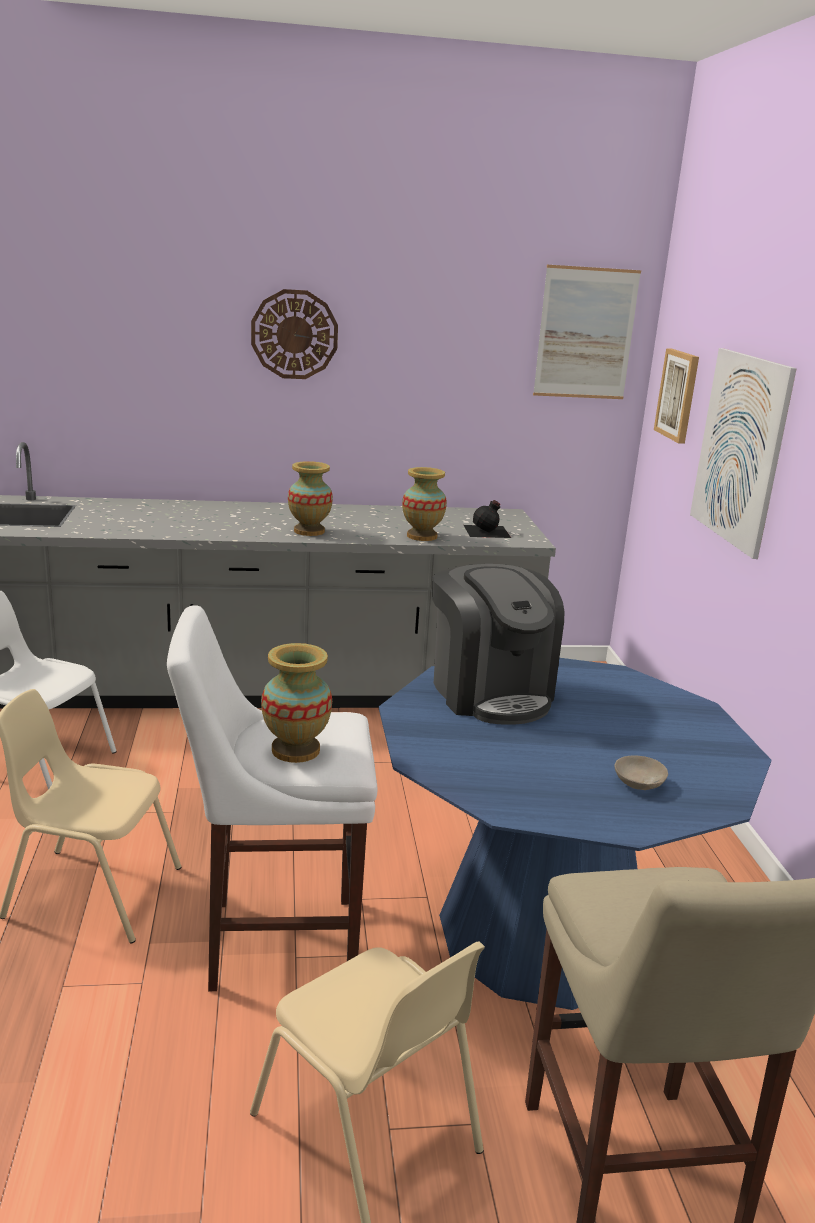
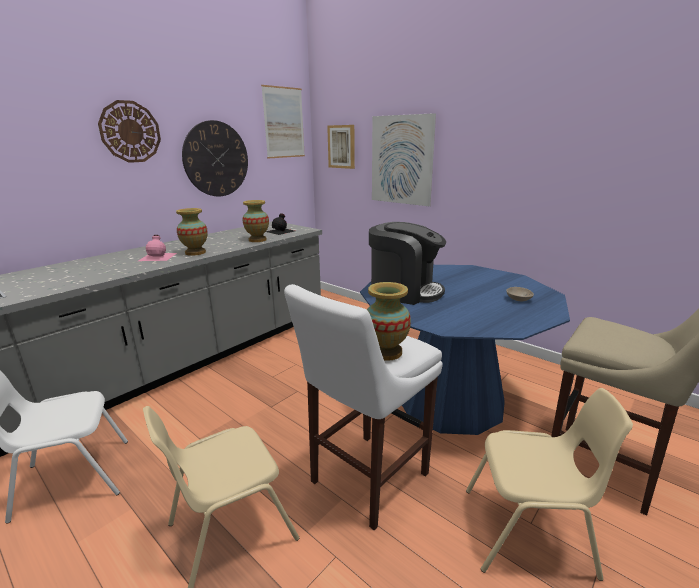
camera: 40 degrees left, 0 degrees up
none -> pink bottle [138,235,177,261]
none -> wall clock [182,120,248,196]

